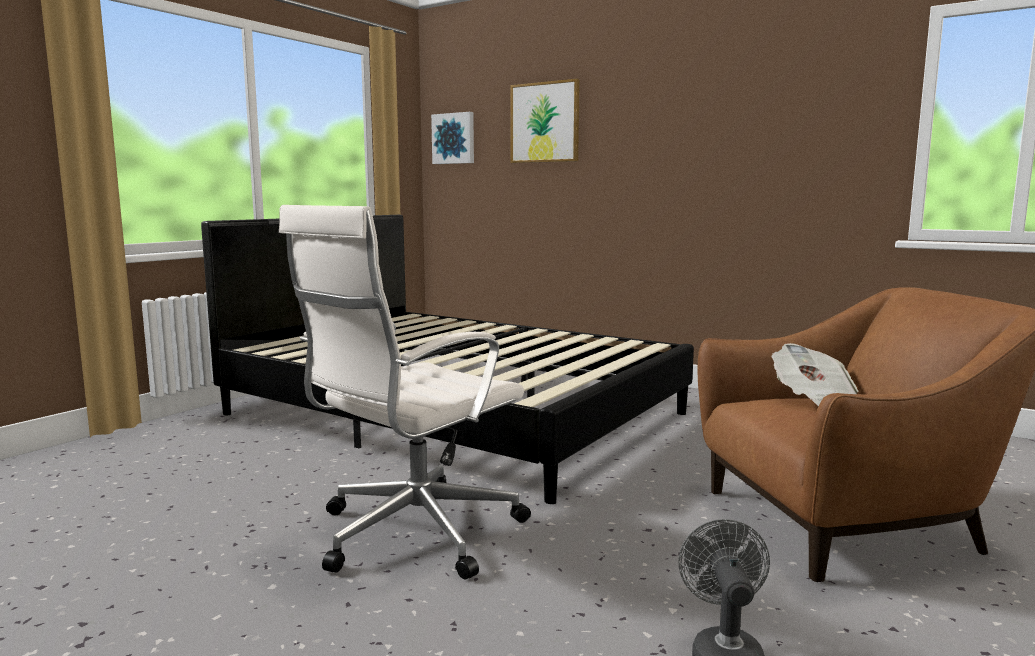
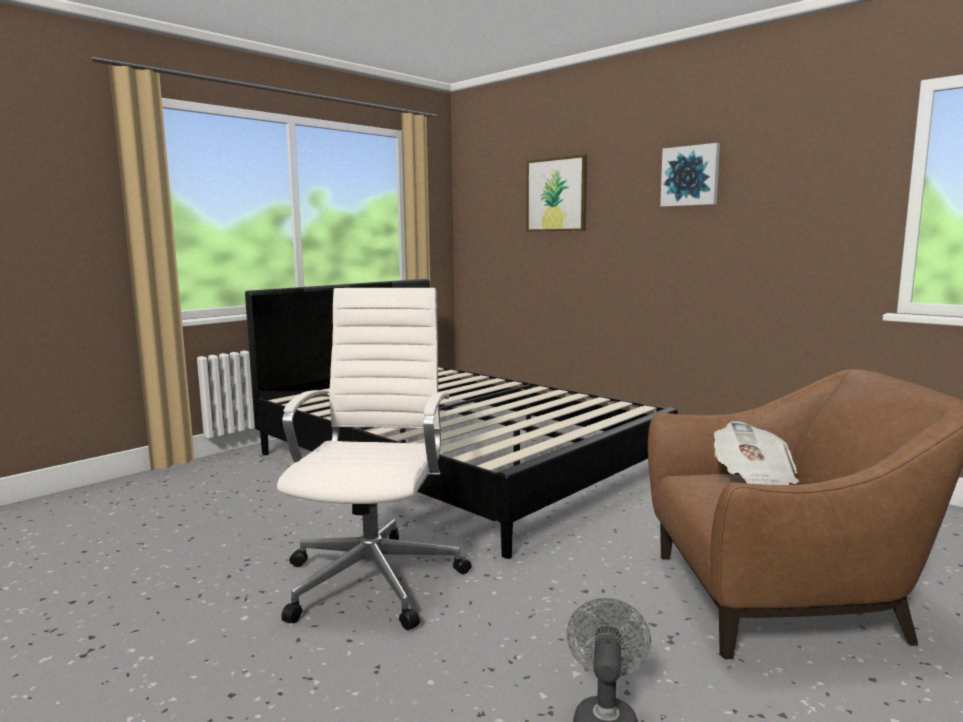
camera: 10 degrees right, 0 degrees up
white office chair [279,205,531,579] -> white office chair turned 135 degrees clockwise [277,288,472,630]
picture [431,112,474,164] -> picture moved to [660,143,720,207]

